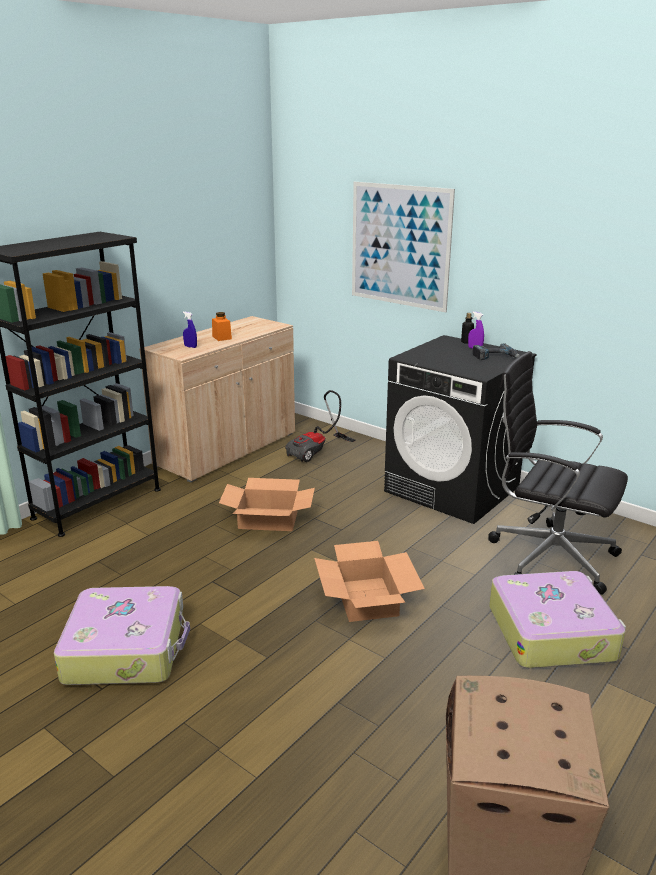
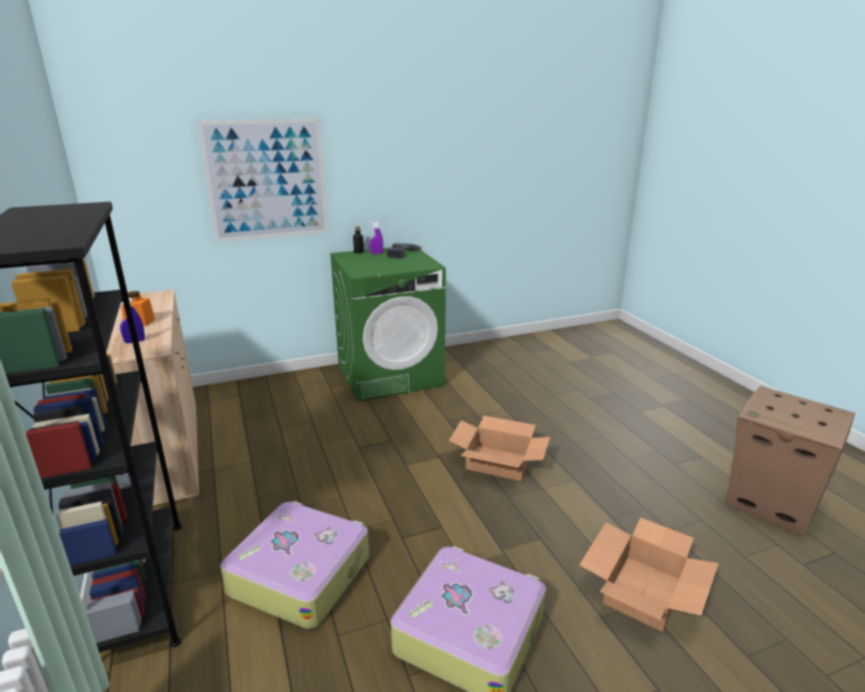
camera: 60 degrees left, 0 degrees up
cardboard box [219,478,315,531] -> cardboard box moved to [580,518,719,632]
vacuum cleaner [285,390,356,462] -> none
black washing machine [384,335,536,524] -> green washing machine [330,247,446,402]
black office chair [488,351,628,595] -> none
suitcase [489,571,626,668] -> suitcase moved to [220,501,369,629]

